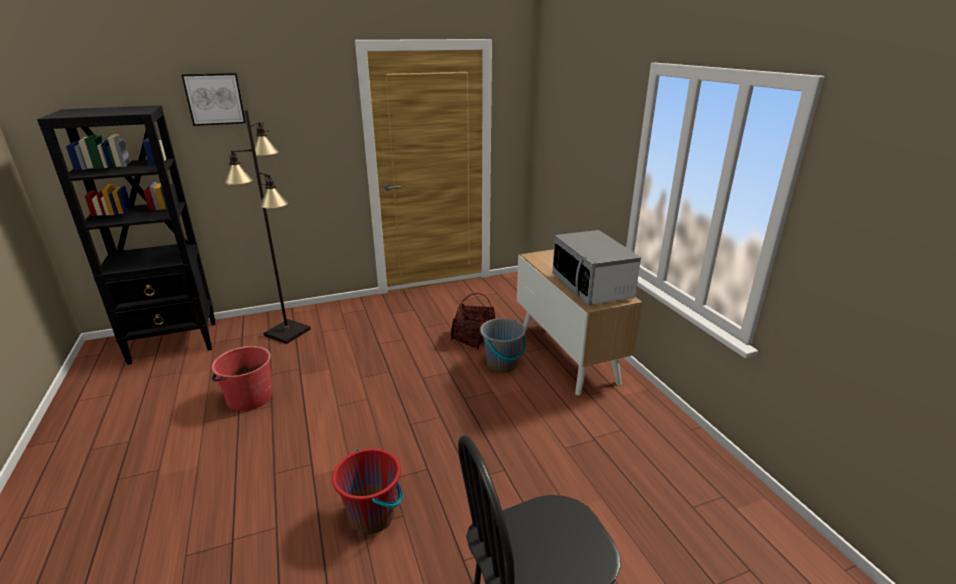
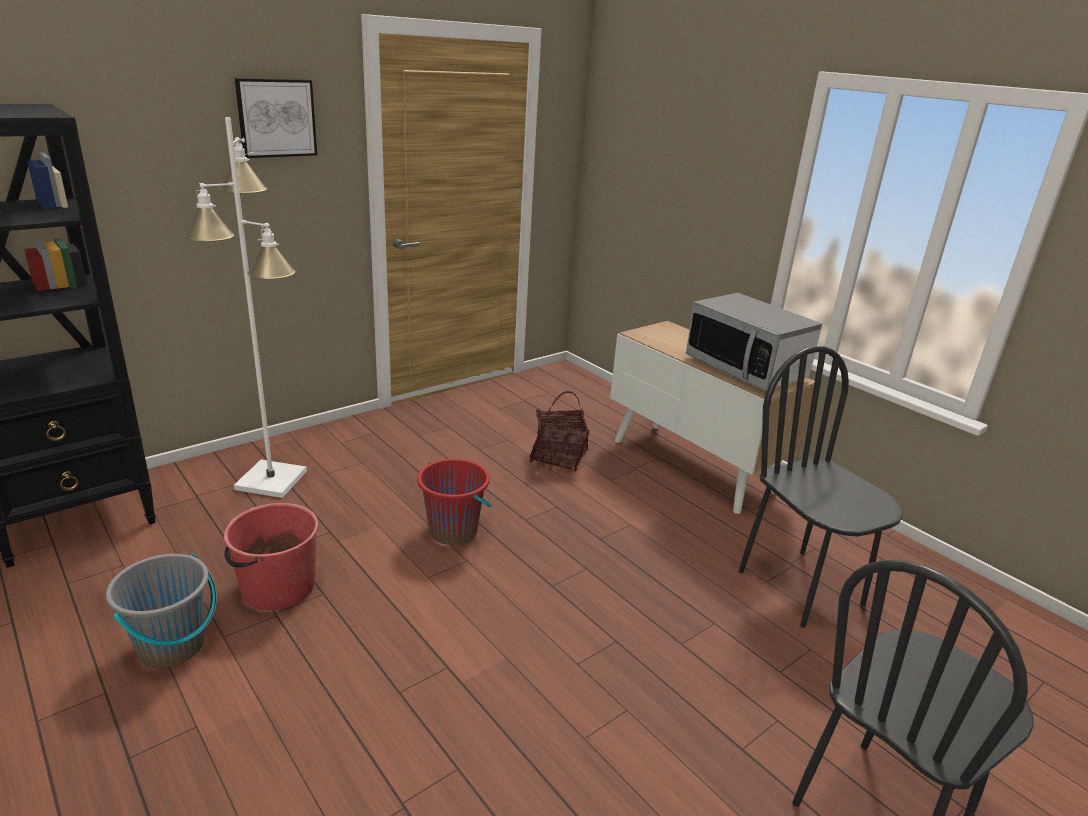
camera: 20 degrees left, 0 degrees up
picture [182,73,246,126] -> picture moved to [234,78,317,158]
black floor lamp [223,110,311,344] -> white floor lamp [184,117,307,498]
red bucket [332,448,402,534] -> red bucket moved to [417,459,491,545]
grey bucket [480,318,526,373] -> grey bucket moved to [106,554,217,668]
none -> black chair [739,346,903,628]

